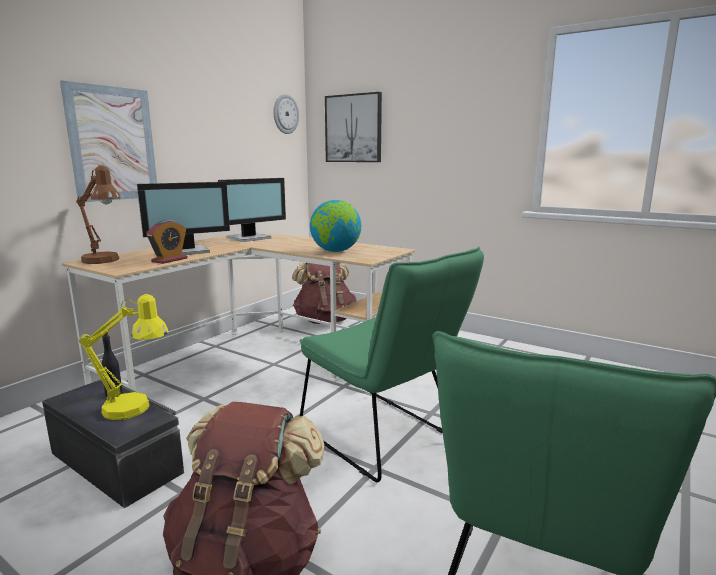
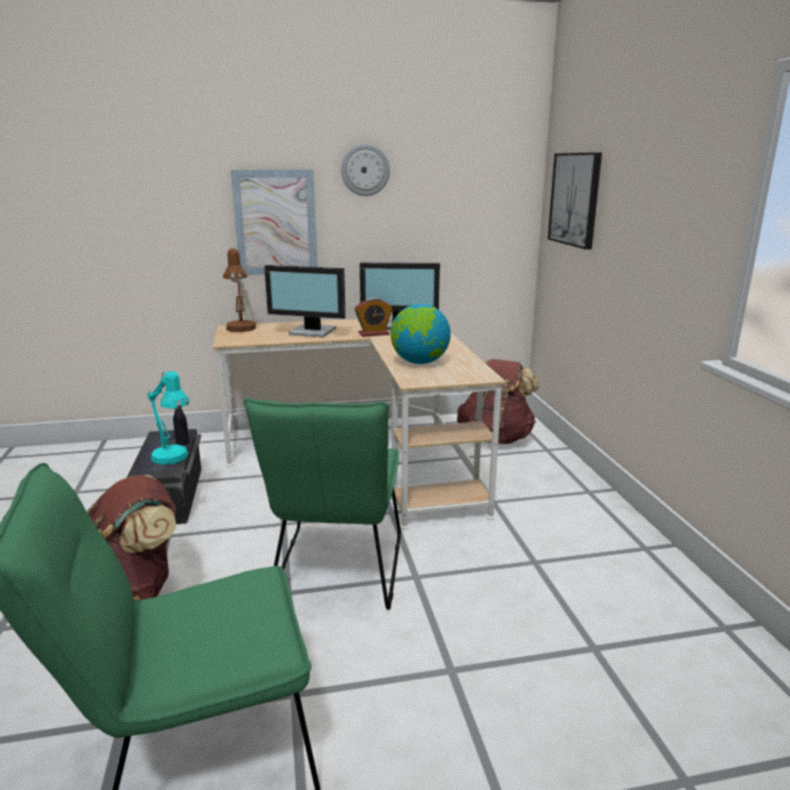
camera: 45 degrees right, 5 degrees up
yellow table lamp [79,294,169,420] -> turquoise table lamp [147,371,190,465]
alarm clock [146,220,188,264] -> alarm clock moved to [355,298,393,337]
wall clock [273,94,299,134] -> wall clock moved to [341,144,390,196]

